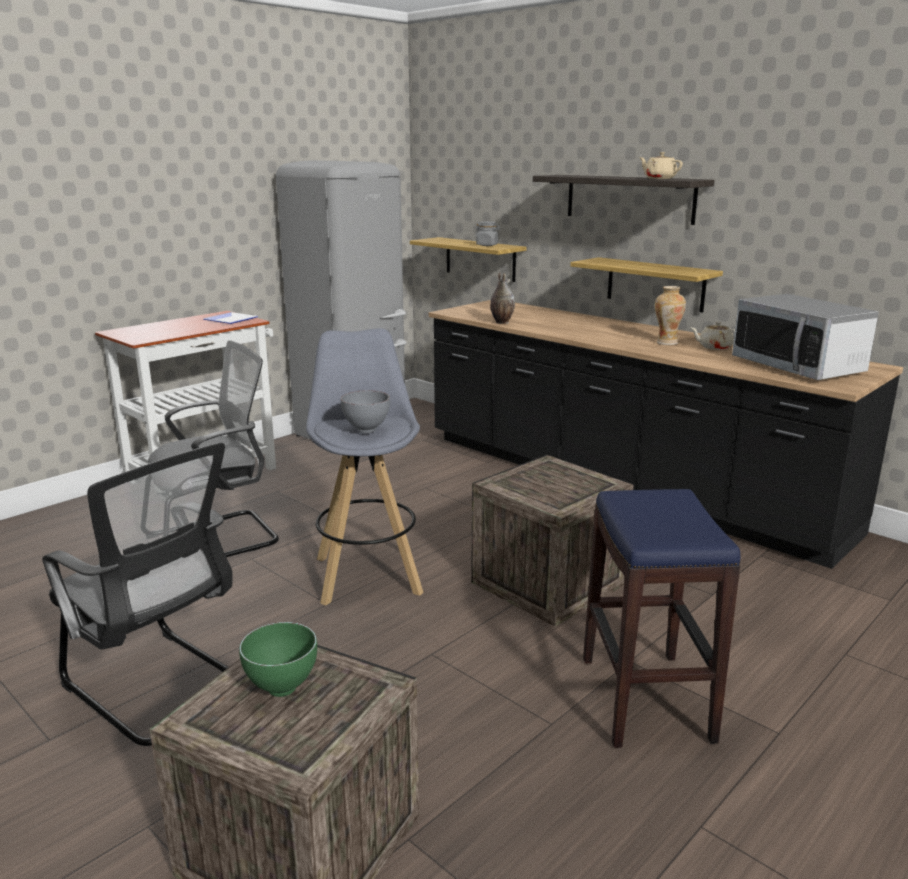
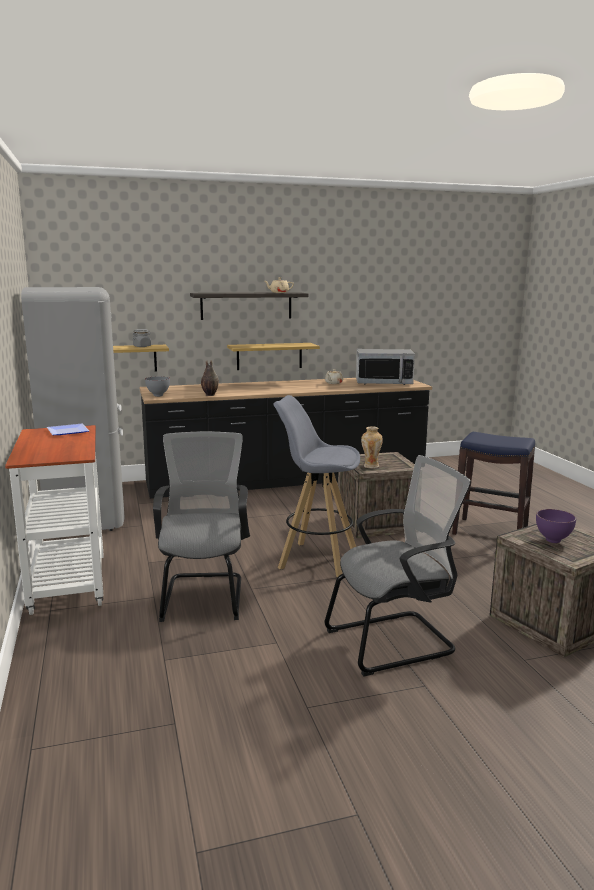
camera: 60 degrees left, 5 degrees down
green bowl [239,622,317,697] -> purple bowl [536,509,576,543]
grey bowl [341,390,390,434] -> grey bowl moved to [145,376,170,397]
vase [655,286,686,345] -> vase moved to [361,427,383,468]

